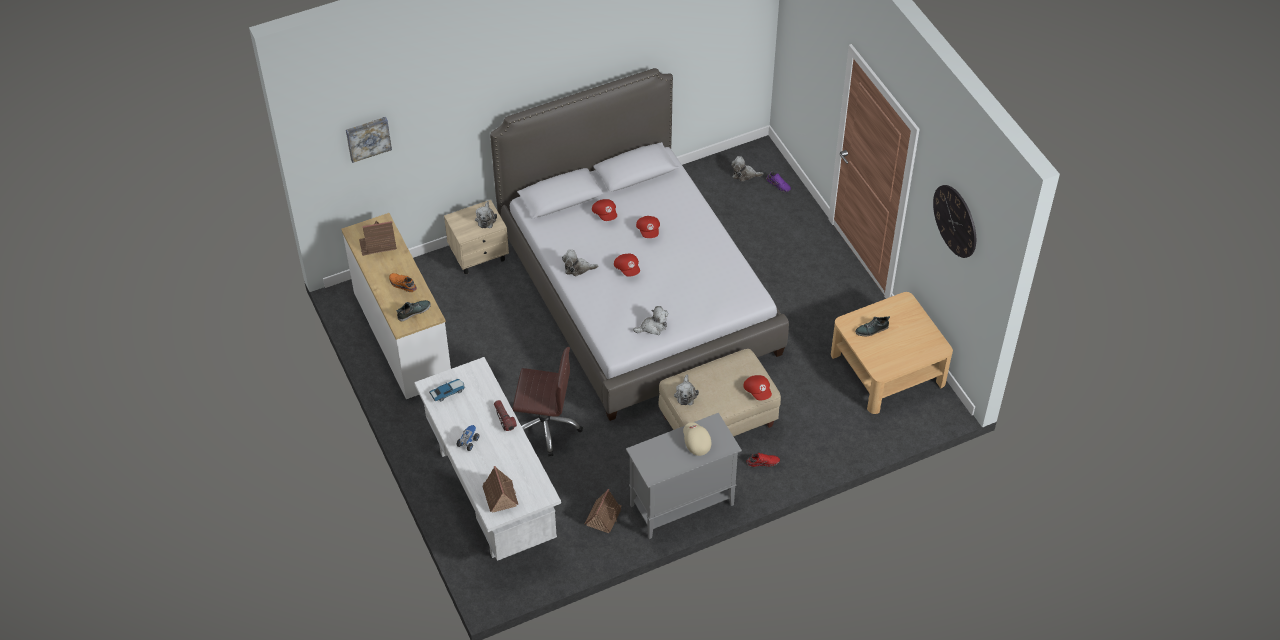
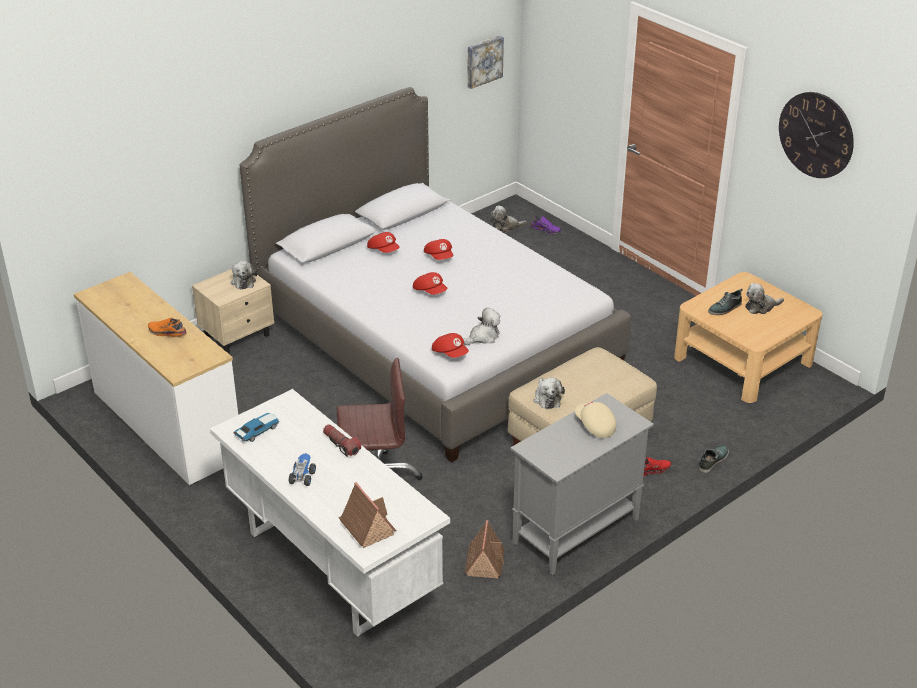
camera: 15 degrees left, 15 degrees down
picture [346,117,392,163] -> picture moved to [468,35,504,89]
toy house [359,221,397,256] -> none
shoe [396,300,431,321] -> shoe moved to [699,446,729,473]
plush toy [562,249,598,276] -> plush toy moved to [745,283,784,314]
red cap [743,375,772,400] -> red cap moved to [432,333,469,358]

